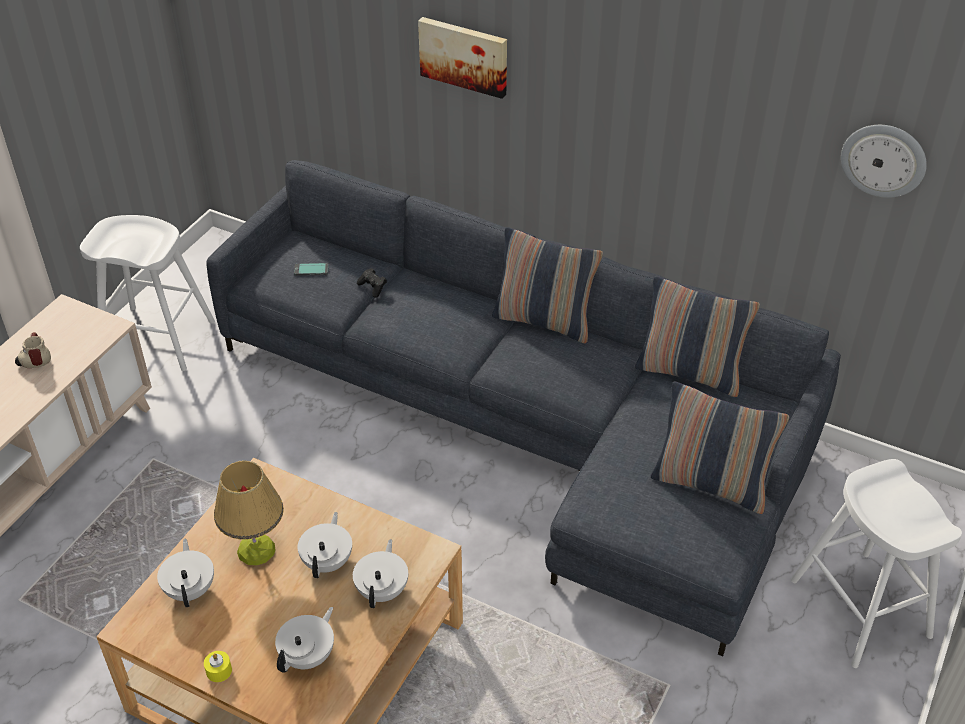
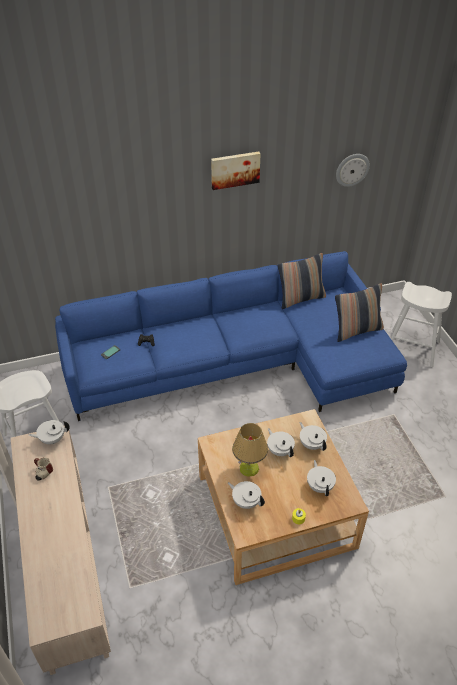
camera: 45 degrees left, 0 degrees up
grey sofa [206,160,841,656] -> blue sofa [55,251,407,421]
picture [418,17,507,99] -> picture moved to [211,151,260,190]
pillow [492,227,603,343] -> none
none -> white teapot [29,420,70,444]

